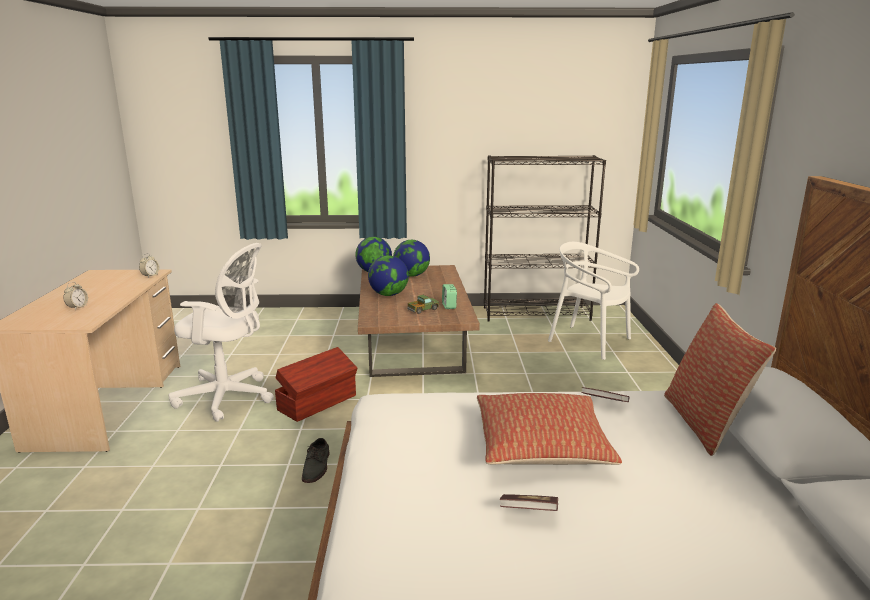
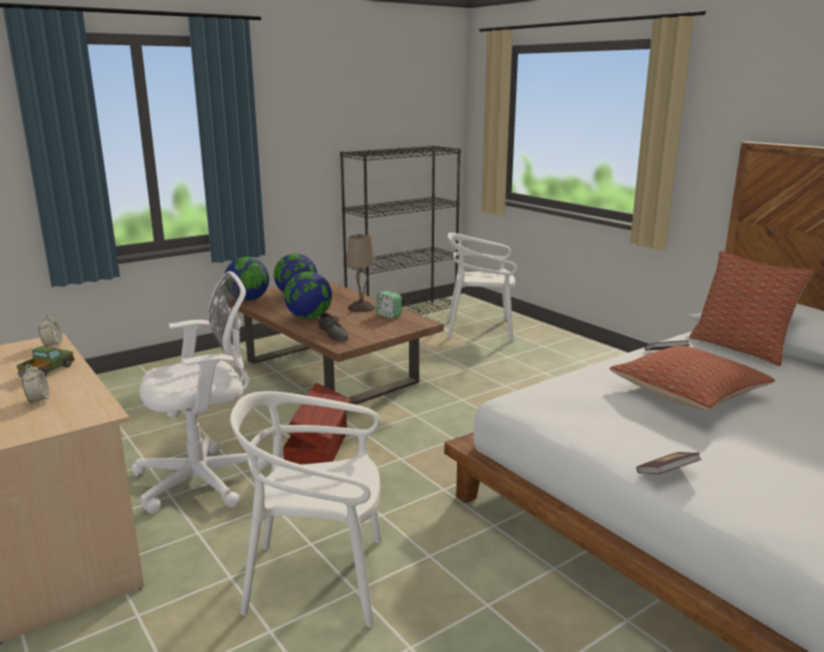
camera: 35 degrees left, 0 degrees up
grey shoe [302,438,330,483] -> grey shoe moved to [318,313,349,341]
toy truck [407,295,439,314] -> toy truck moved to [17,346,75,377]
book [500,494,558,511] -> book moved to [636,452,701,474]
none -> white chair [230,391,382,627]
none -> beige table lamp [346,234,375,312]

